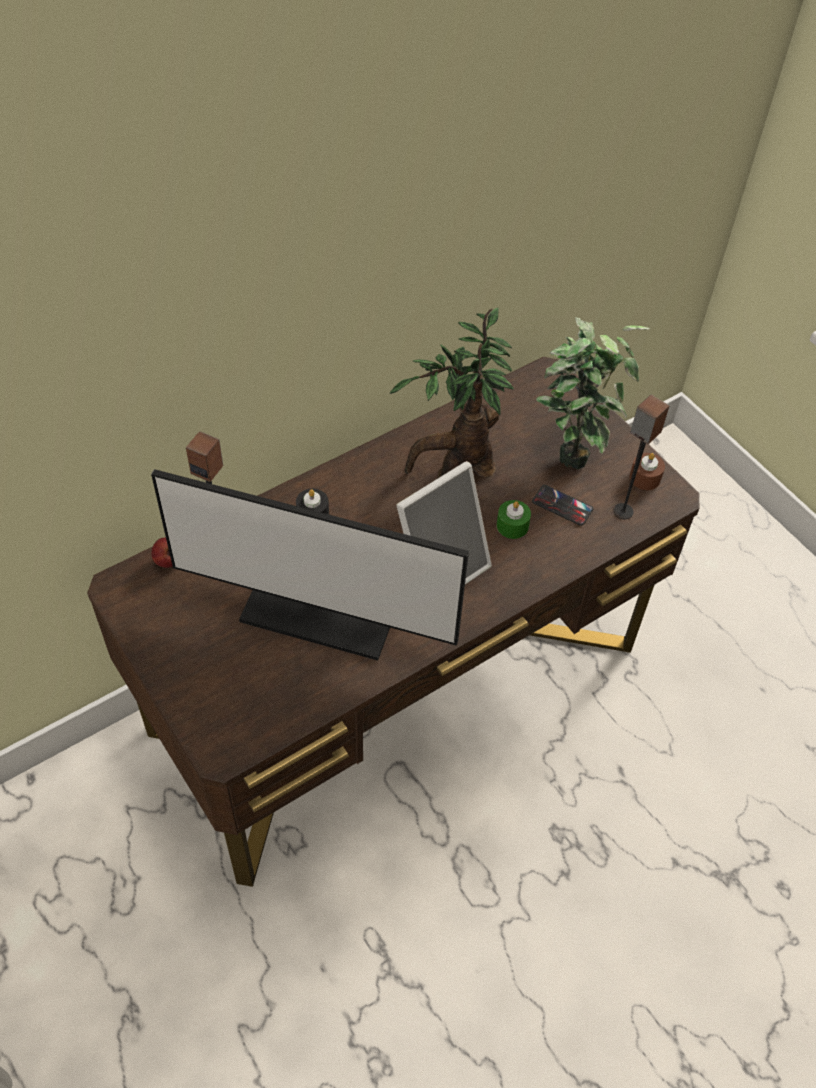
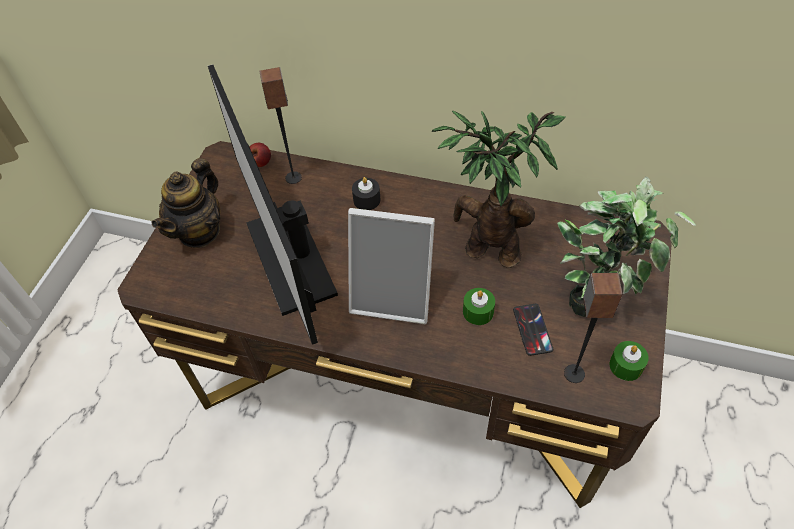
camera: 55 degrees right, 0 degrees up
brown candle [630,453,665,490] -> green candle [610,341,649,381]
none -> teapot [152,158,220,248]

